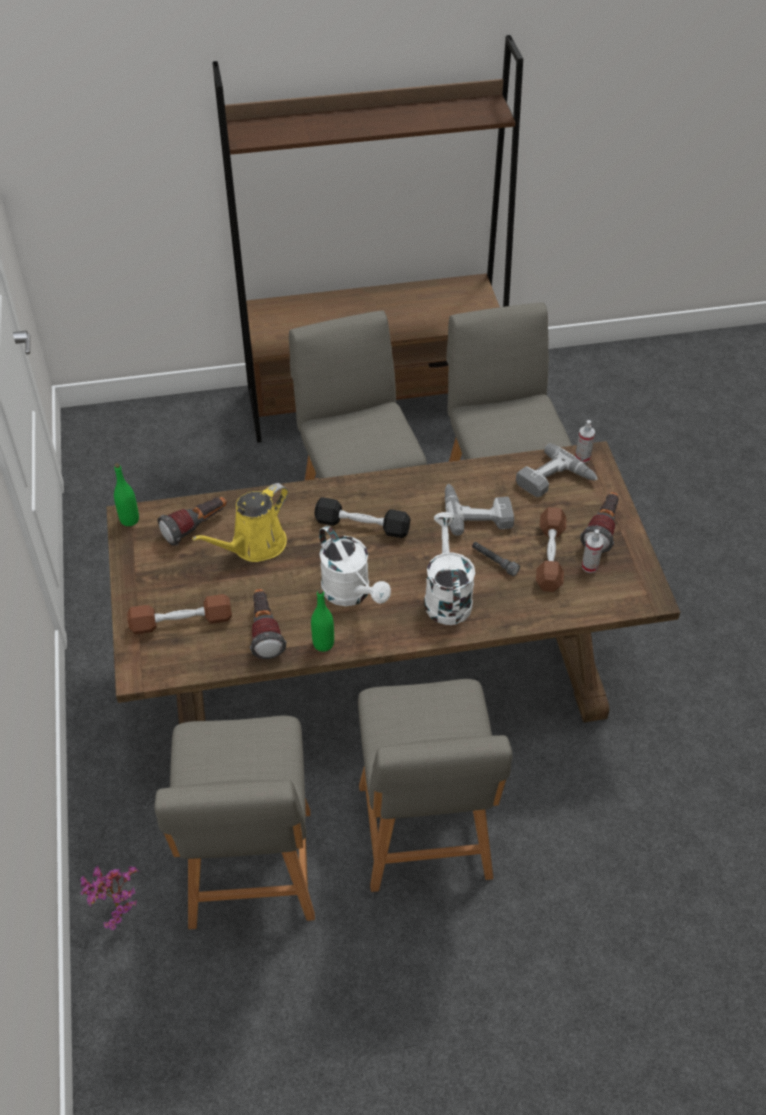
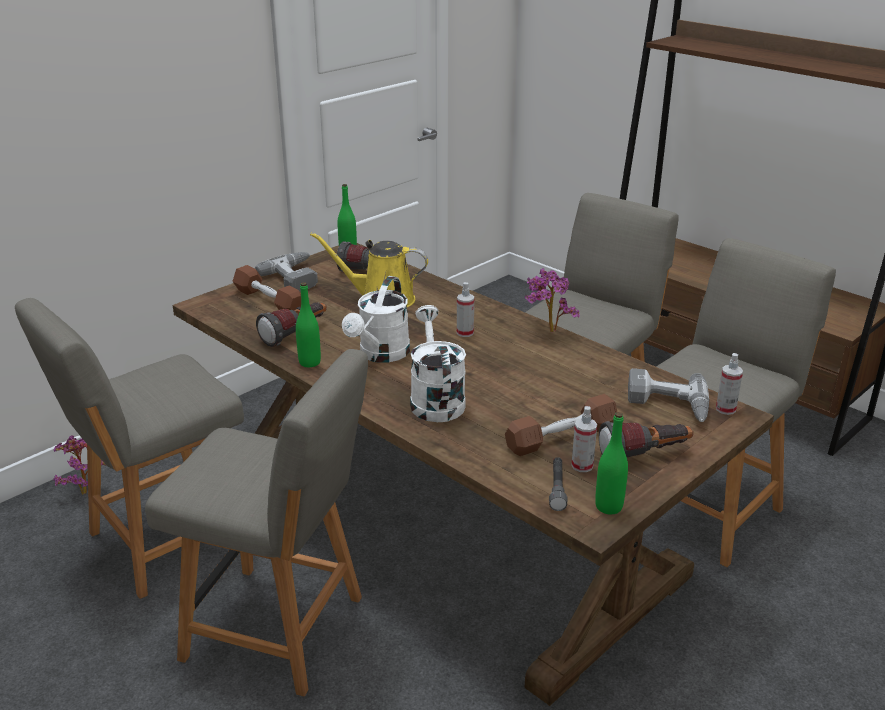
camera: 55 degrees right, 20 degrees down
black dumbbell [314,497,410,538] -> spray bottle [457,282,474,337]
grey chair [358,679,512,892] -> grey chair turned 120 degrees counterclockwise [145,349,368,696]
white watering can [424,512,475,625] -> white watering can turned 60 degrees counterclockwise [410,305,466,422]
power drill [445,484,514,536] -> power drill moved to [255,252,318,292]
grey flashlight [472,542,520,576] -> grey flashlight moved to [549,457,568,511]
none -> potted plant [524,268,580,332]
none -> green bottle [595,412,628,514]

